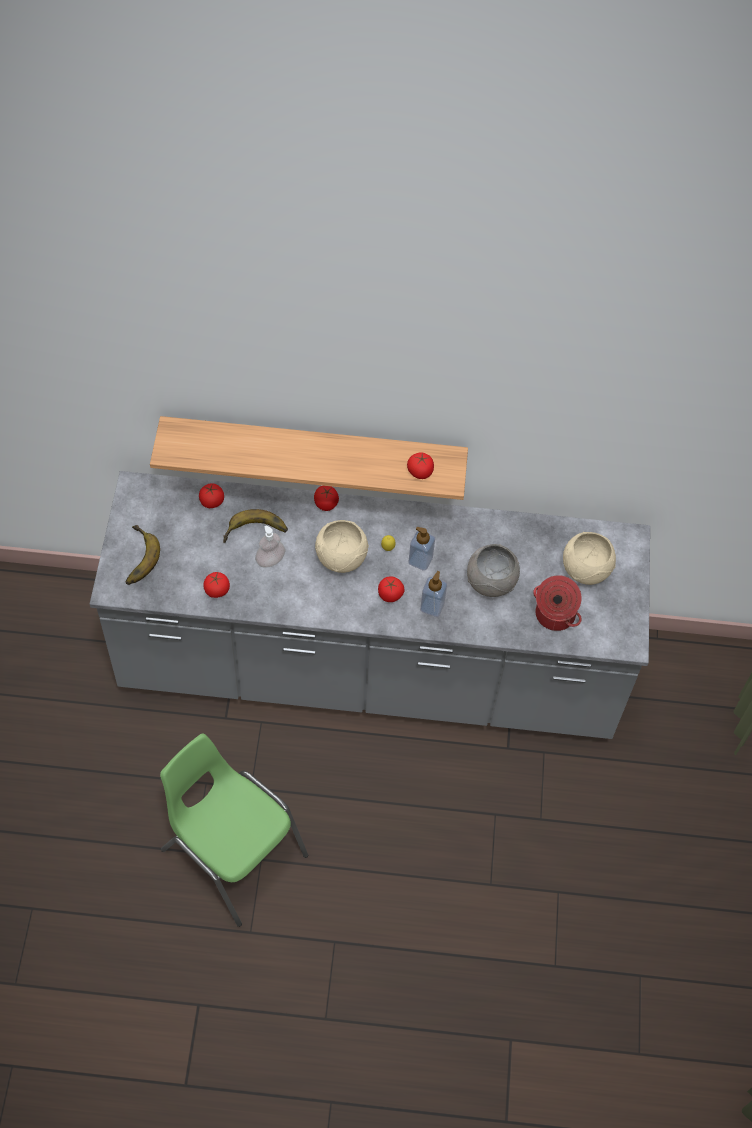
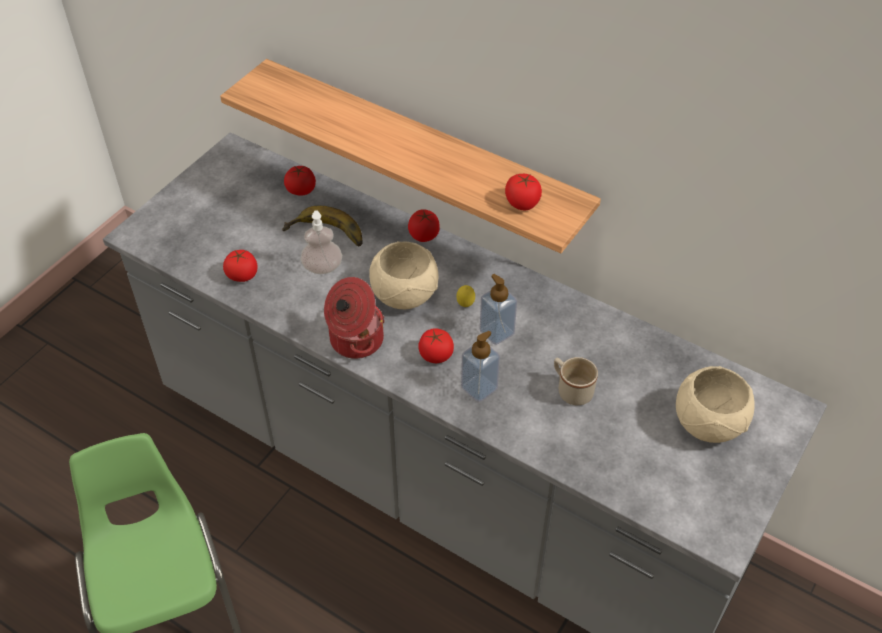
camera: 30 degrees right, 10 degrees down
banana [125,525,160,585] -> none
grey bowl [467,544,520,597] -> beige mug [554,357,598,405]
cooking pot [533,575,582,631] -> cooking pot moved to [324,277,385,359]

